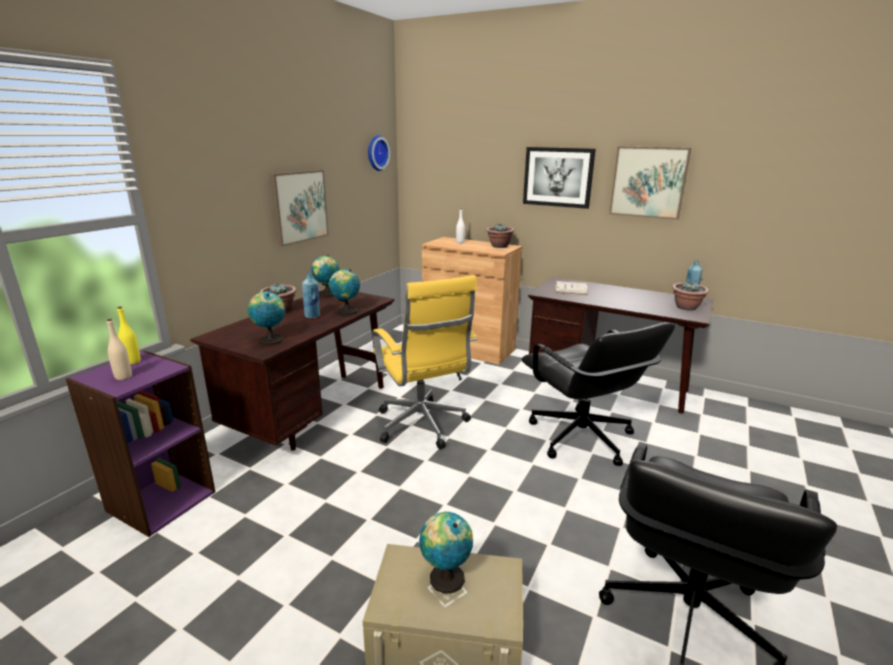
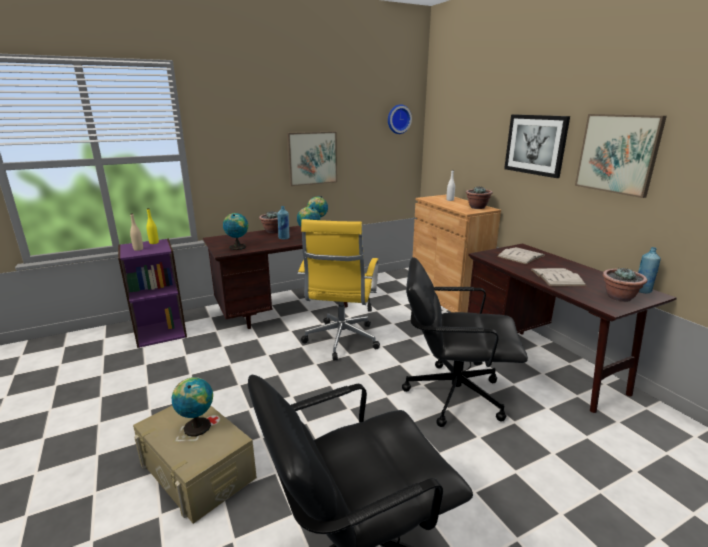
camera: 35 degrees right, 0 degrees up
black office chair [521,323,675,466] -> black office chair turned 90 degrees clockwise [402,257,528,427]
none -> white book [531,268,586,286]

